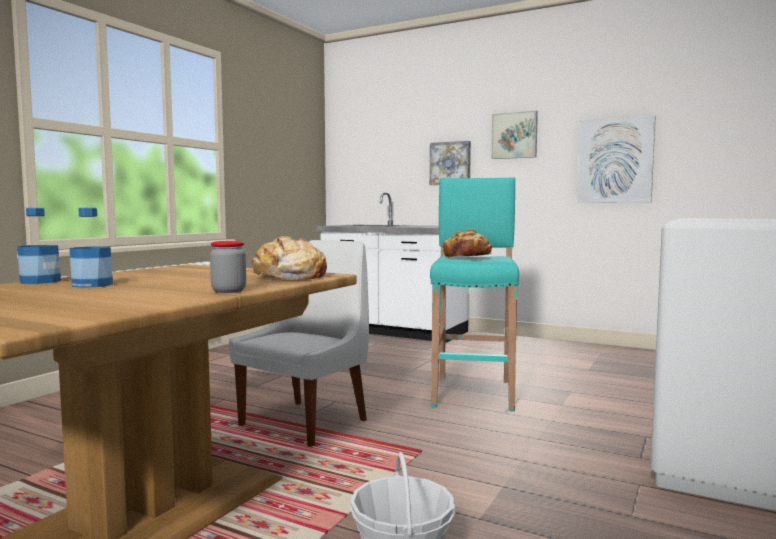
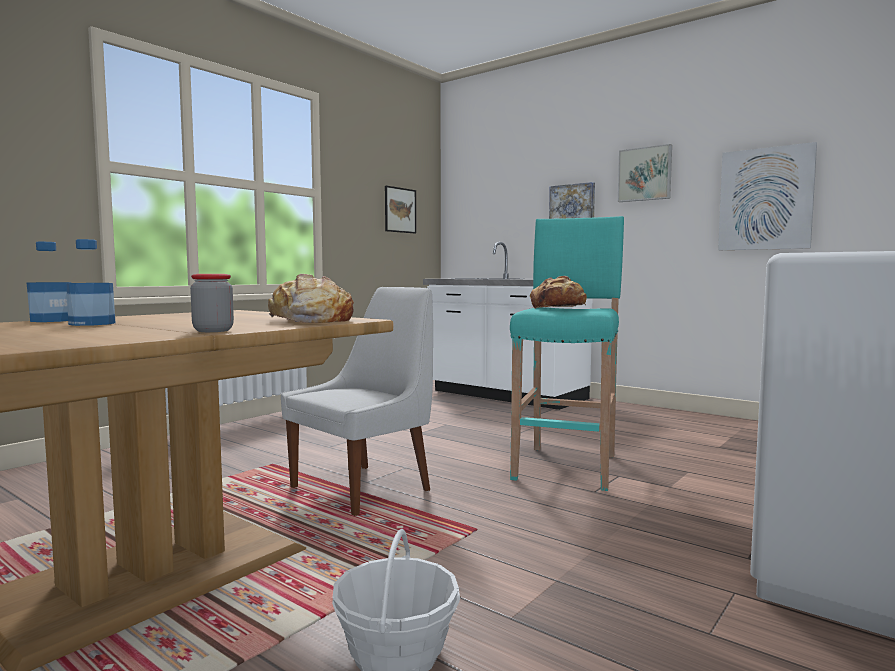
camera: 10 degrees right, 0 degrees up
none -> picture [385,186,416,233]

